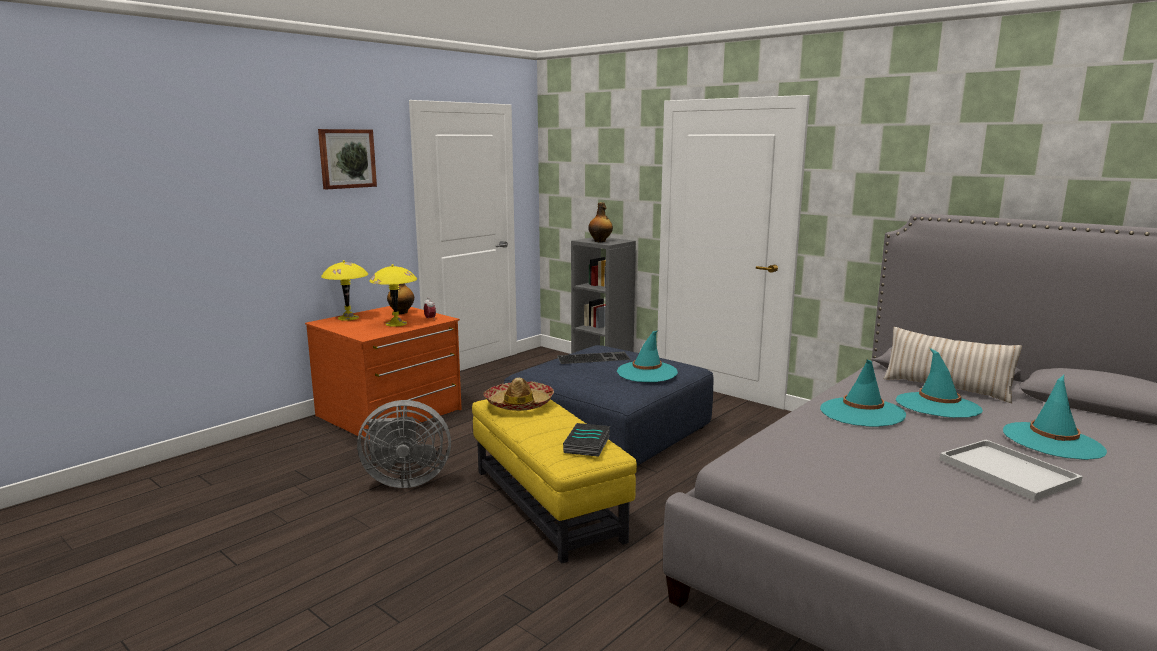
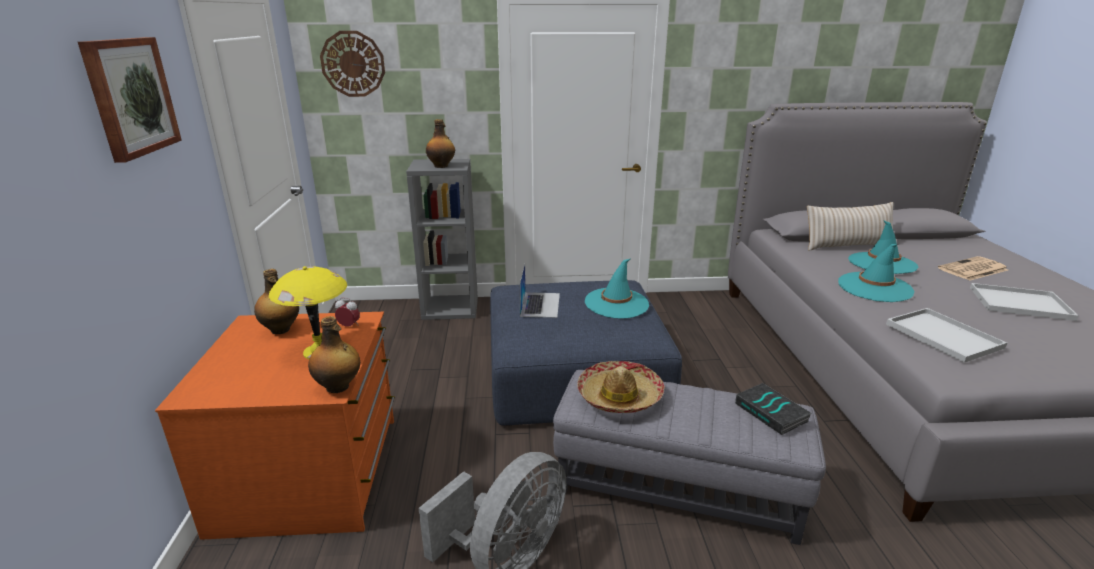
camera: 45 degrees left, 10 degrees up
yellow table lamp [321,260,368,321] -> none
yellow ottoman [472,399,637,564] -> grey ottoman [553,370,826,545]
keyboard [557,352,631,364] -> laptop [519,264,560,318]
turquoise hat [1003,375,1107,460] -> newspaper [938,256,1008,281]
none -> bottle [308,316,360,393]
none -> wall clock [320,31,385,97]
none -> white tray [886,308,1007,363]

